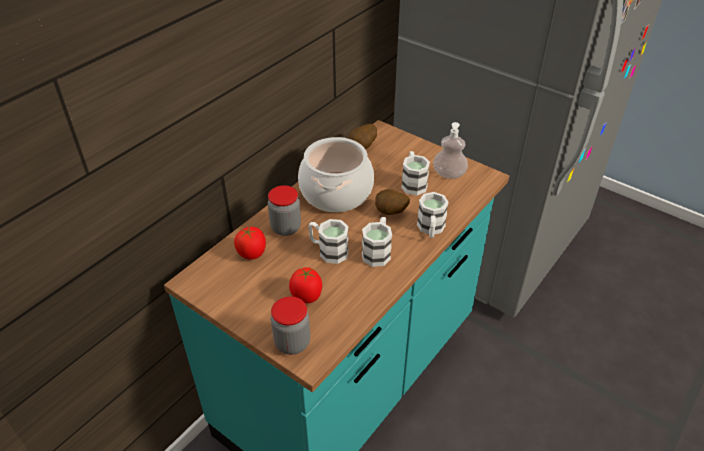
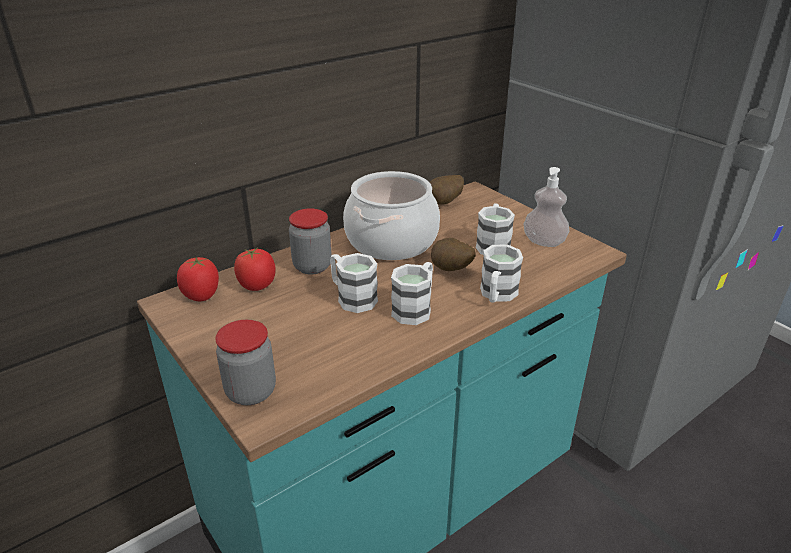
camera: 15 degrees right, 10 degrees down
tomato [289,267,322,303] -> tomato moved to [177,257,219,301]

